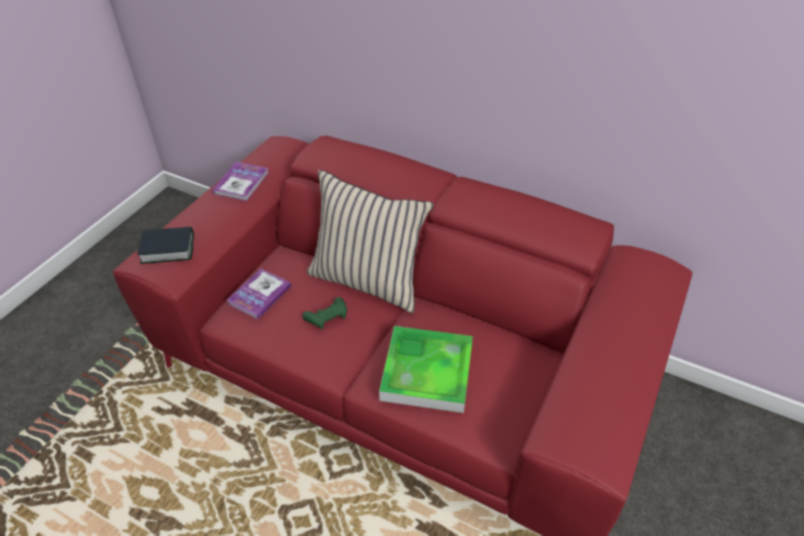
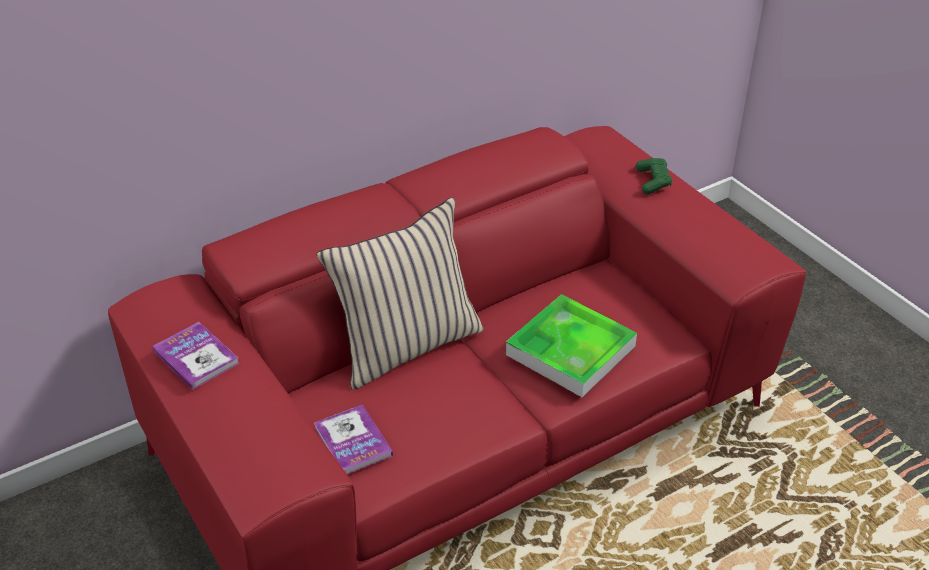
camera: 60 degrees left, 5 degrees down
book [137,227,194,264] -> none
green game controller [303,297,347,329] -> green game controller moved to [636,158,672,194]

